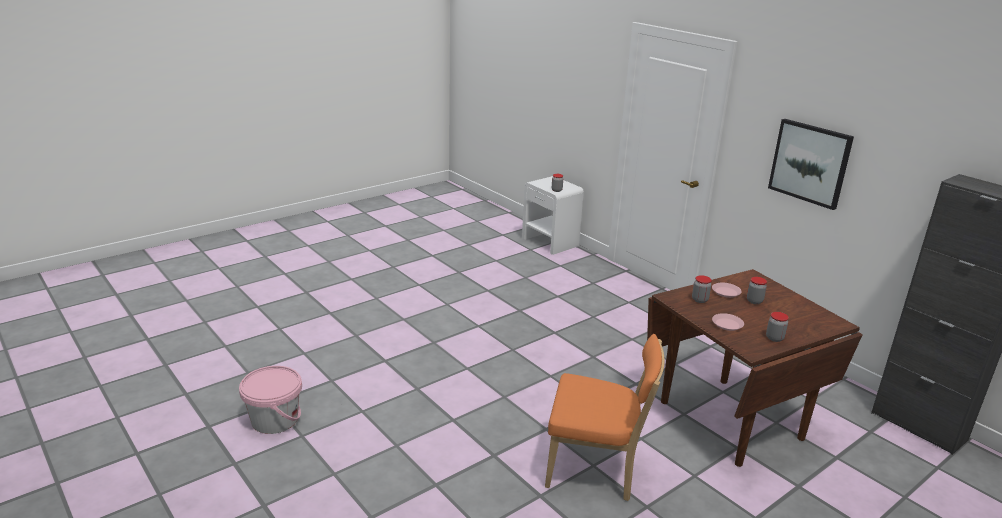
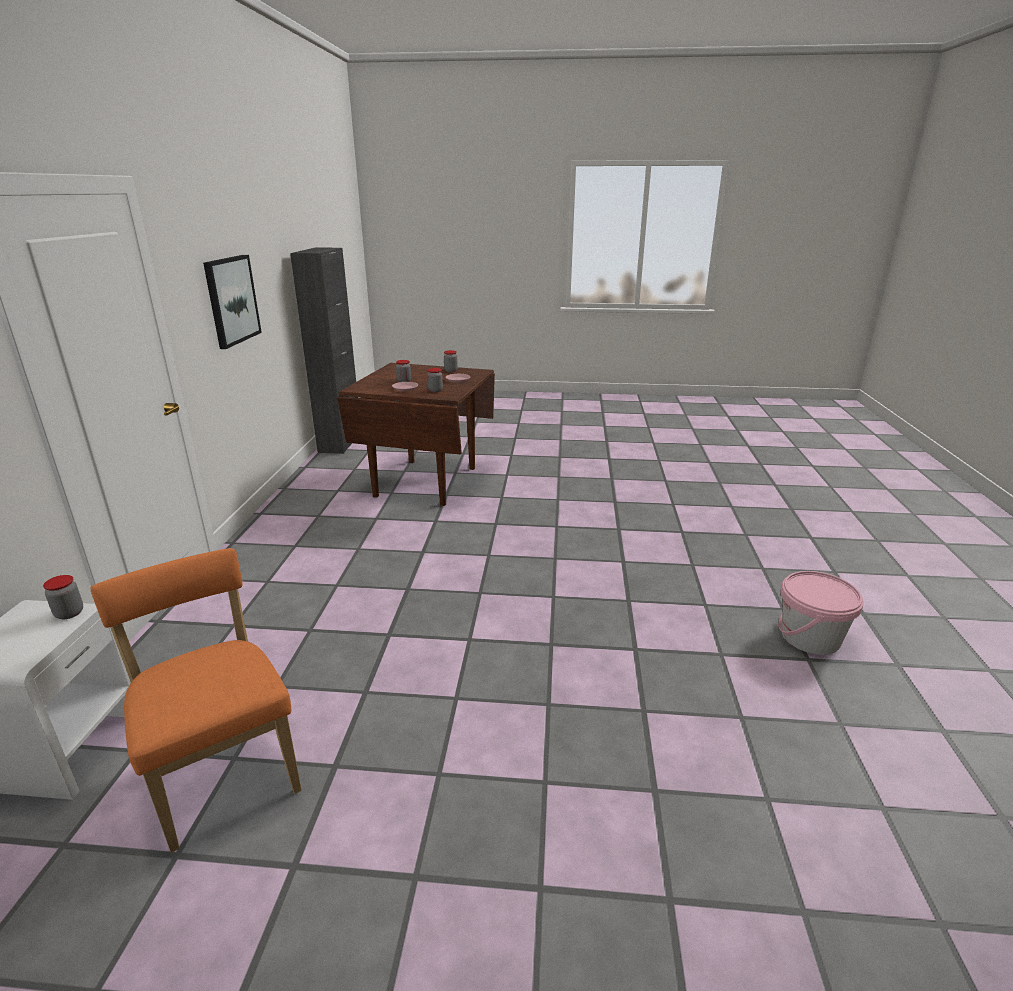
camera: 135 degrees left, 0 degrees up
orange chair [545,334,665,501] -> orange chair moved to [90,548,302,853]

